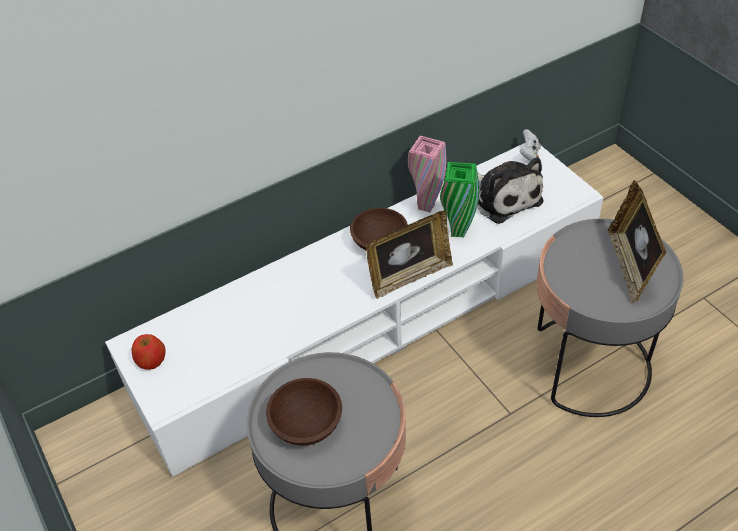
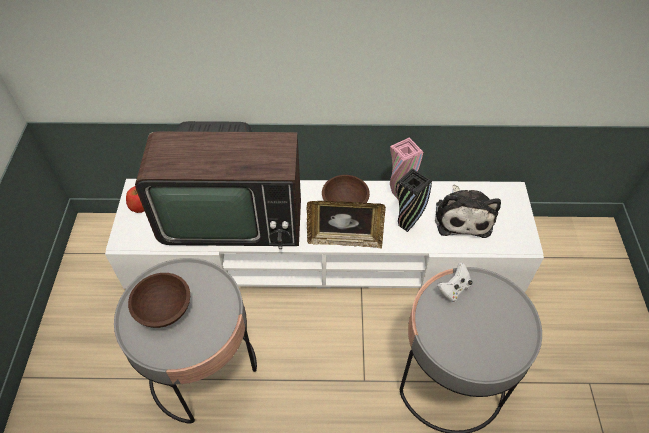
camera: 30 degrees right, 5 degrees up
green vase [440,162,479,237] -> black vase [396,169,432,232]
white game controller [520,129,542,161] -> white game controller moved to [437,263,473,302]
picture frame [608,180,666,303] -> none
none -> television [135,121,301,249]

